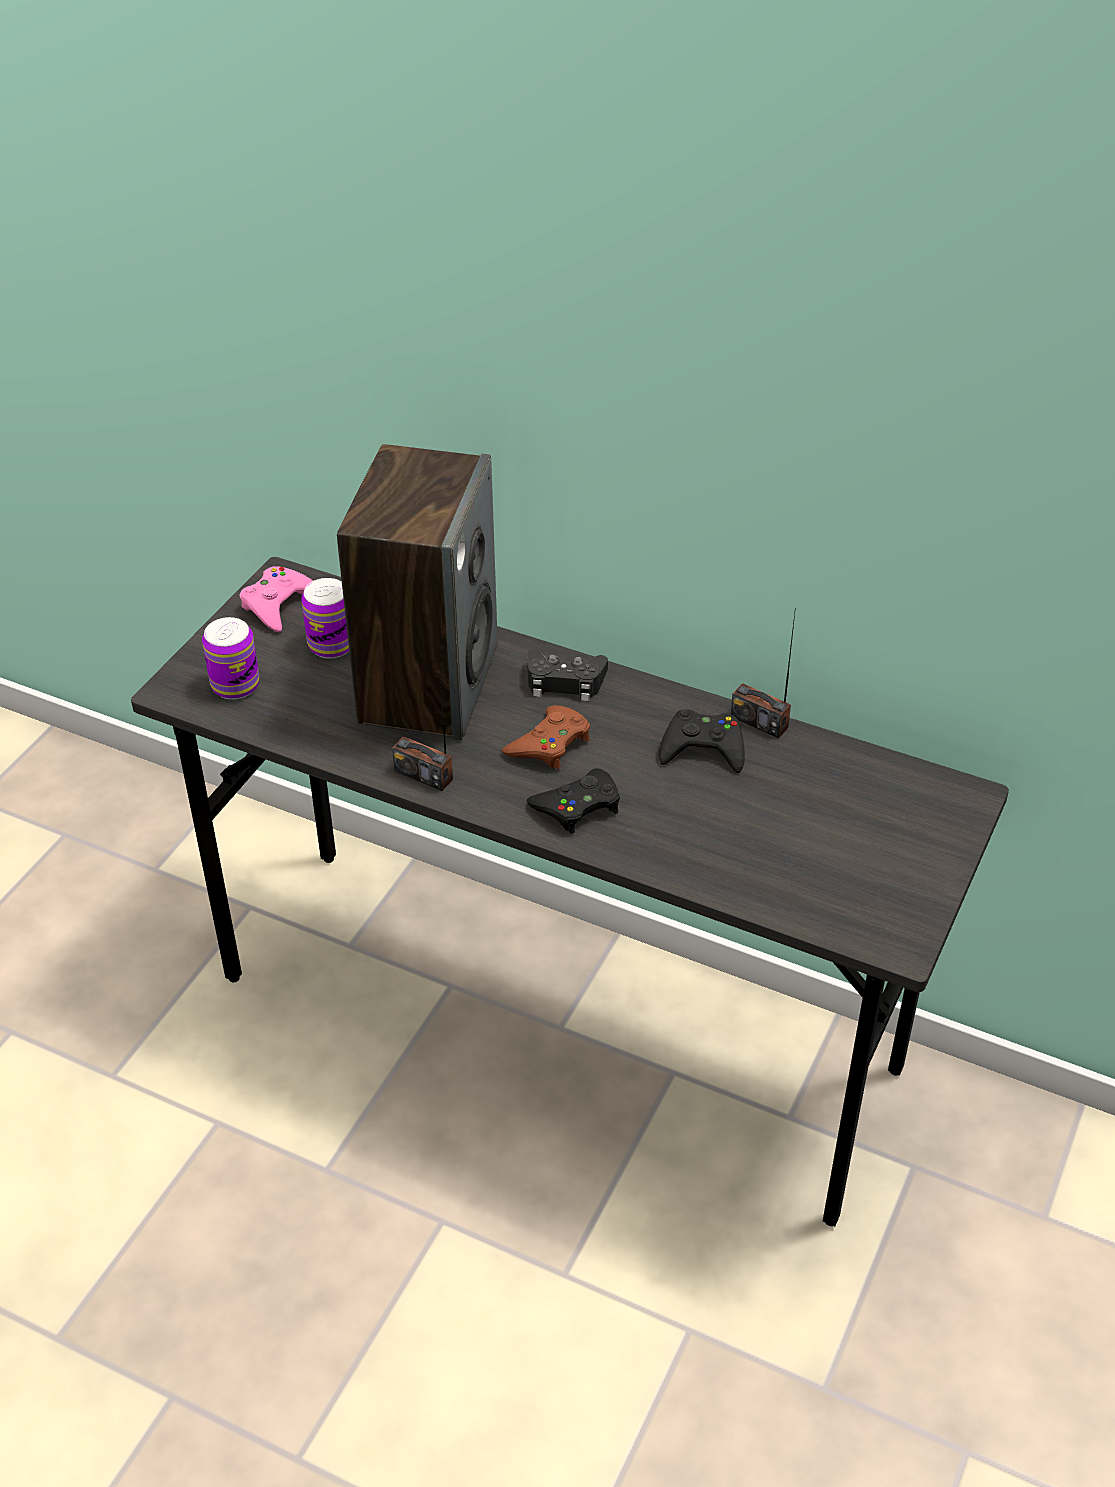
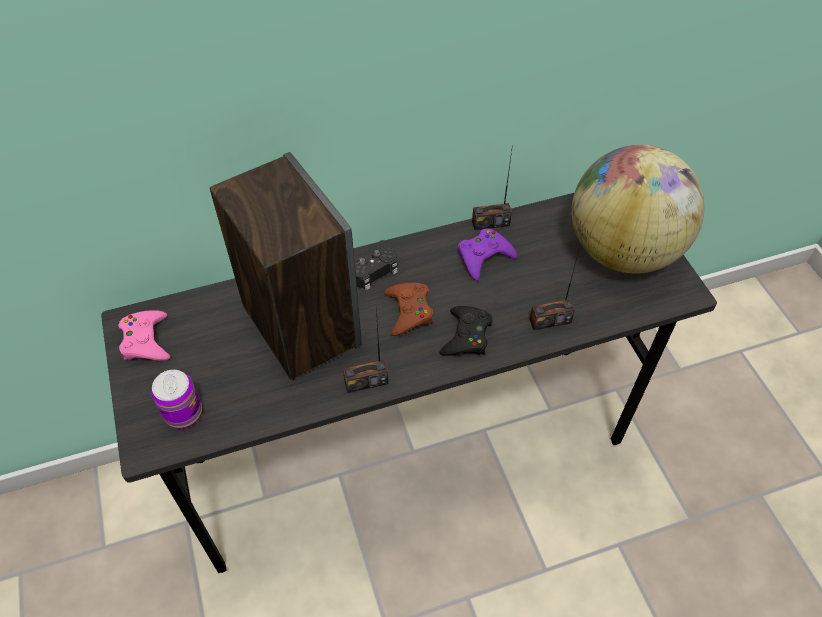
camera: 45 degrees left, 10 degrees up
can [301,578,349,658] -> none
black game controller [659,709,745,773] -> purple game controller [458,228,517,281]
none -> radio [529,243,581,330]
none -> globe [572,145,705,274]

